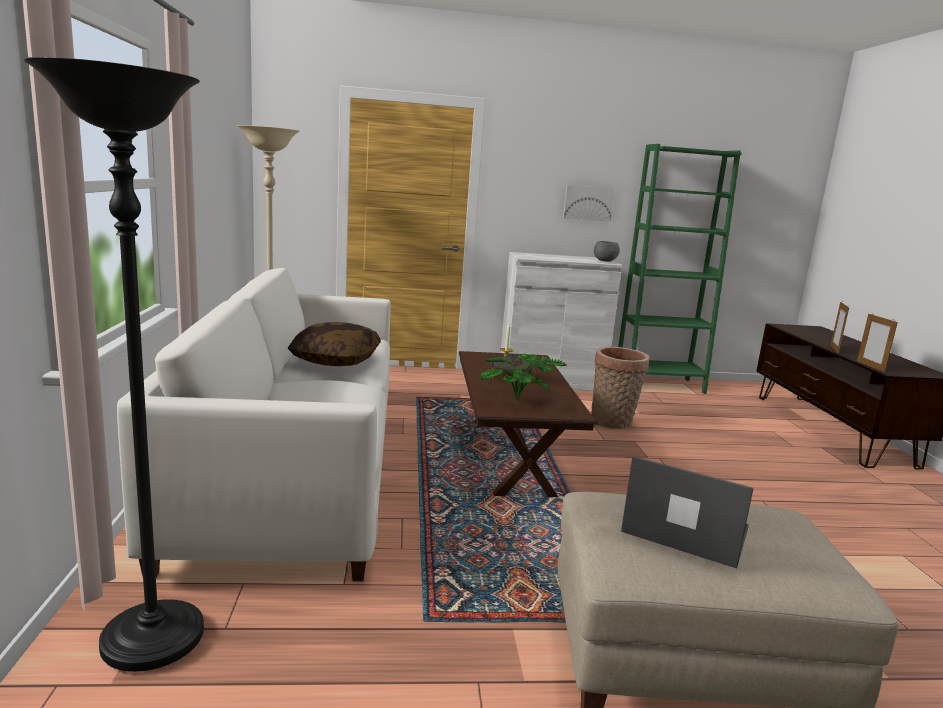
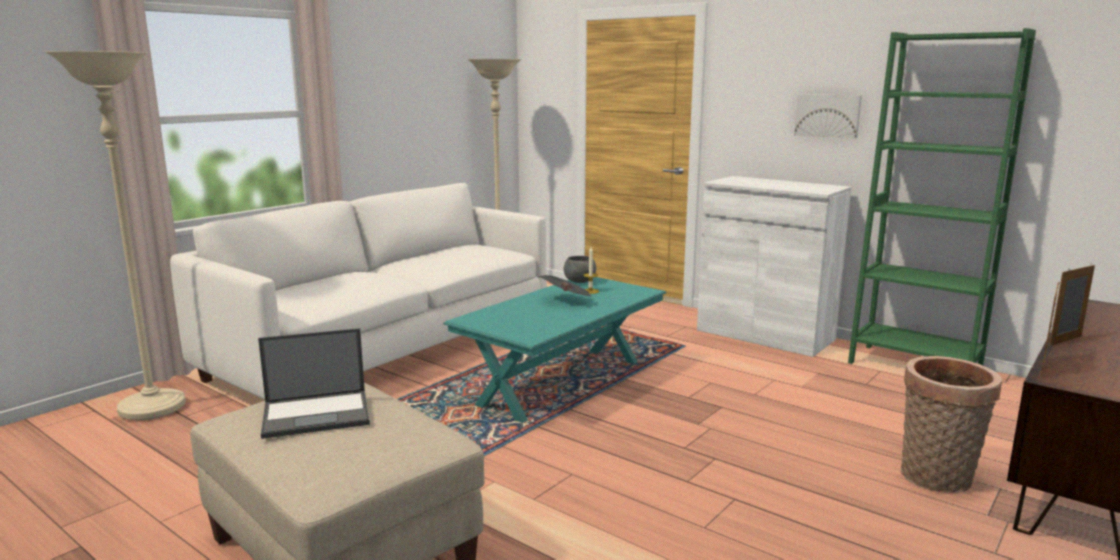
camera: 45 degrees right, 0 degrees up
black floor lamp [24,57,204,672] -> beige floor lamp [45,51,186,420]
pillow [288,322,381,366] -> none
brown coffee table [459,351,597,497] -> turquoise coffee table [443,277,666,423]
potted plant [479,353,567,399] -> none
basket [591,347,650,429] -> basket moved to [901,356,1002,493]
grey bowl [594,241,620,262] -> grey bowl moved to [564,256,596,283]
laptop [621,456,753,568] -> laptop turned 90 degrees clockwise [258,328,370,439]

